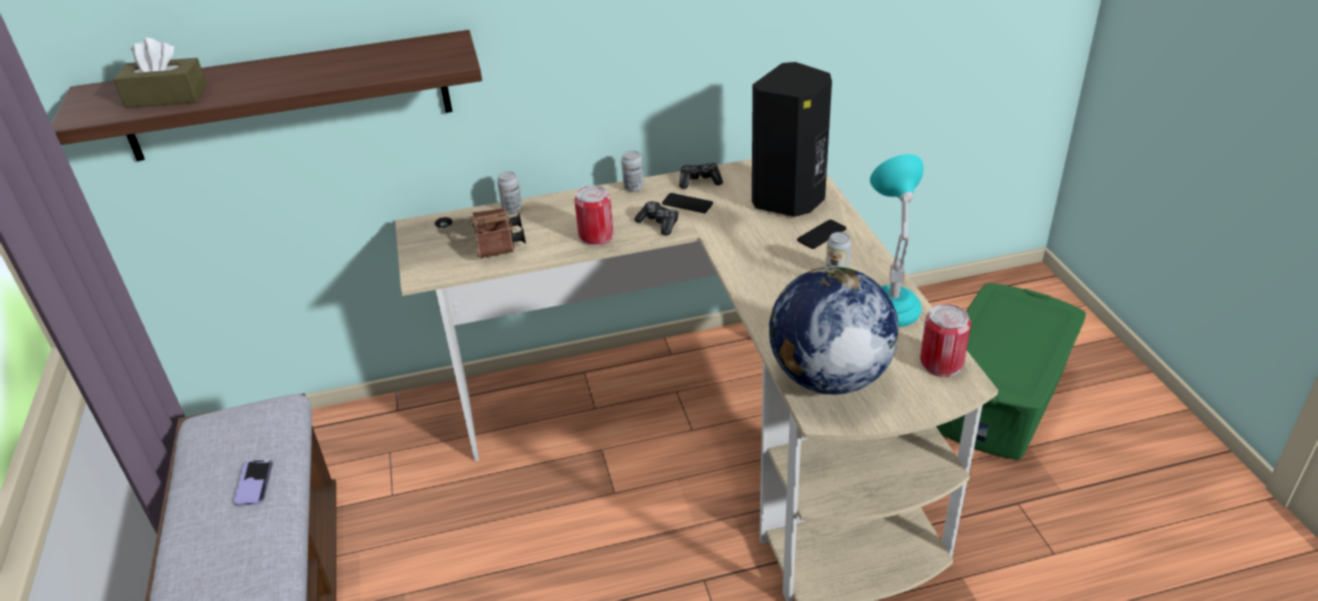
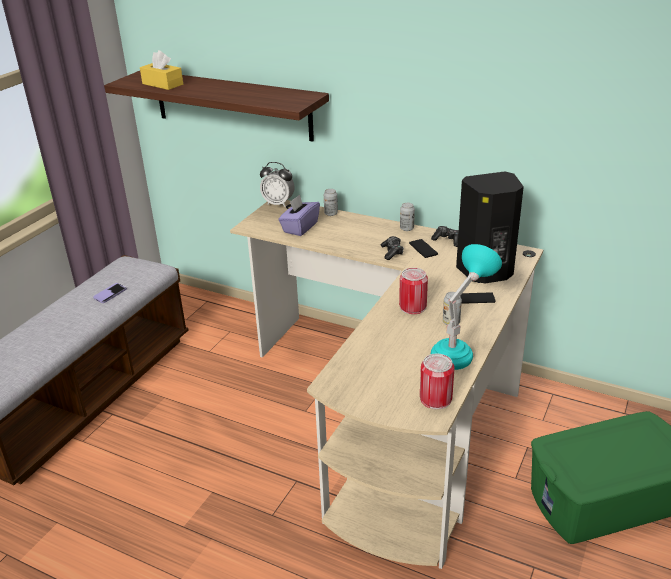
camera: 40 degrees right, 5 degrees down
brown tissue box [113,38,207,108] -> yellow tissue box [140,50,183,90]
brown binoculars [469,208,526,259] -> purple tissue box [278,194,320,236]
can [574,185,614,246] -> can moved to [399,268,428,314]
globe [769,266,899,395] -> none
none -> alarm clock [260,162,295,207]

